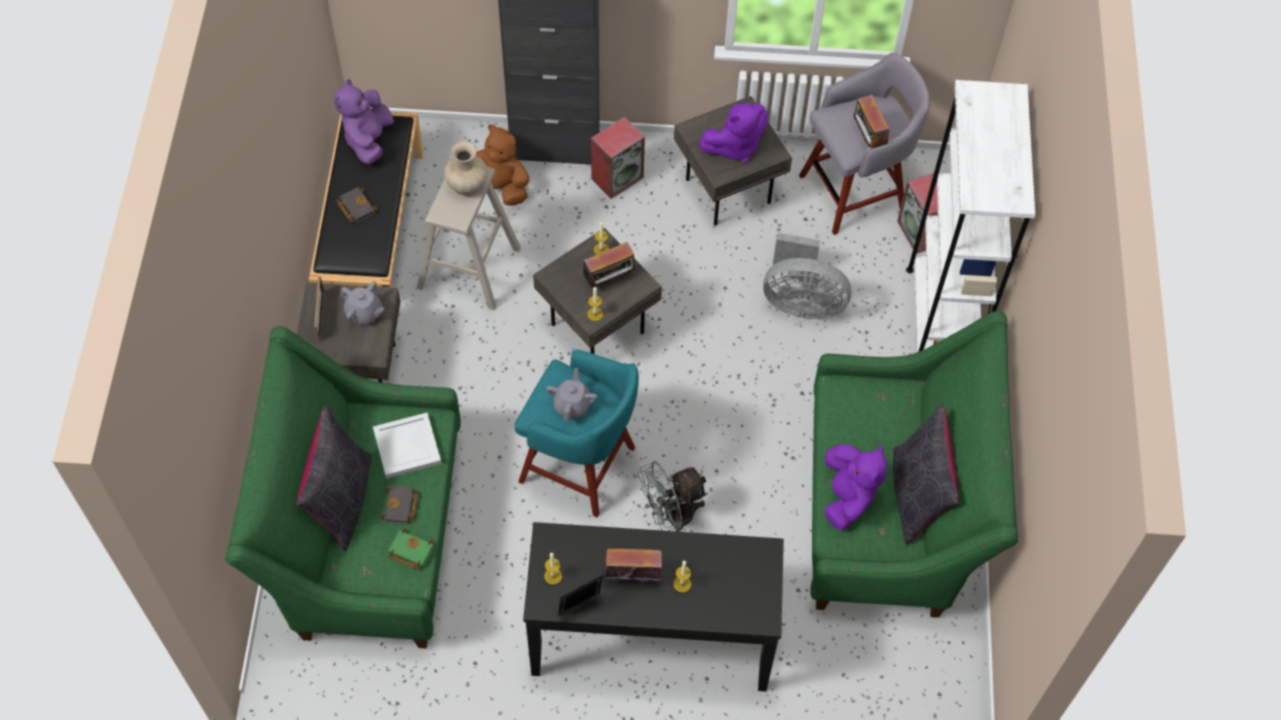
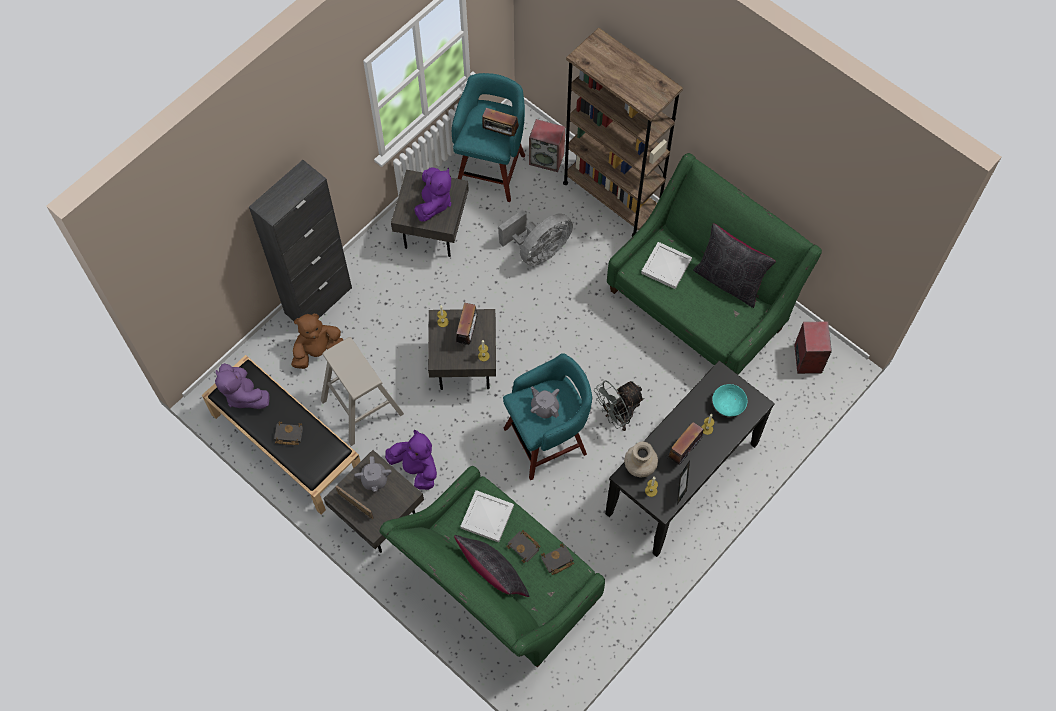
camera: 50 degrees left, 5 degrees up
grey teapot [340,281,385,325] -> grey teapot turned 105 degrees clockwise [354,456,392,492]
green book [388,528,434,570] -> black book [541,543,574,575]
beige vase [444,142,487,197] -> beige vase moved to [624,442,658,478]
speaker [591,117,645,199] -> speaker moved to [794,321,832,374]
grey fan [637,461,708,532] -> grey fan turned 45 degrees clockwise [594,380,645,431]
grey stool [799,53,930,235] -> turquoise stool [452,73,525,202]
purple plush toy [824,444,887,530] -> purple plush toy moved to [385,430,437,490]
white bookcase [906,80,1036,353] -> brown bookcase [563,28,683,237]
none -> white tray [641,242,692,289]
none -> turquoise bowl [712,384,747,417]

